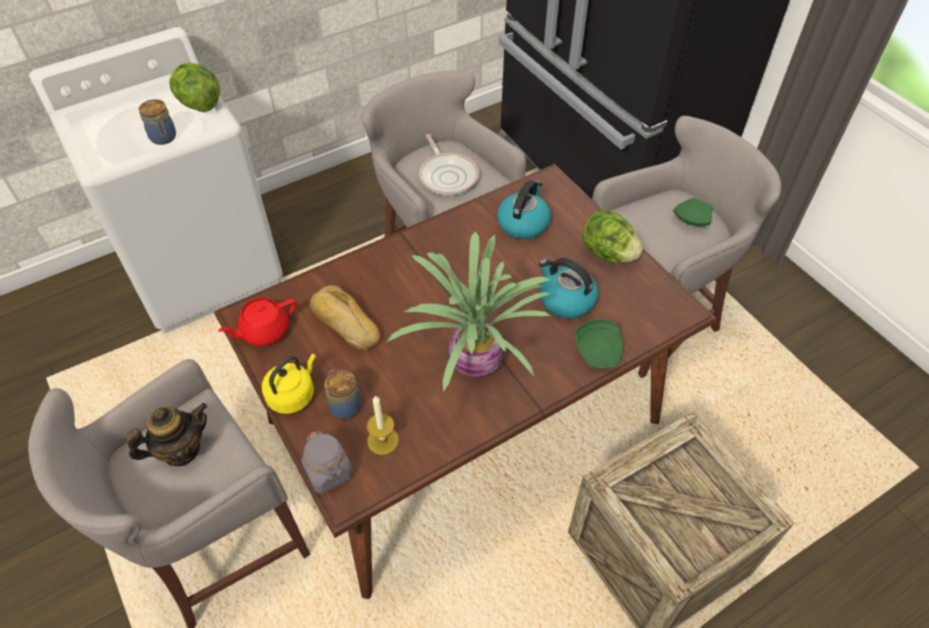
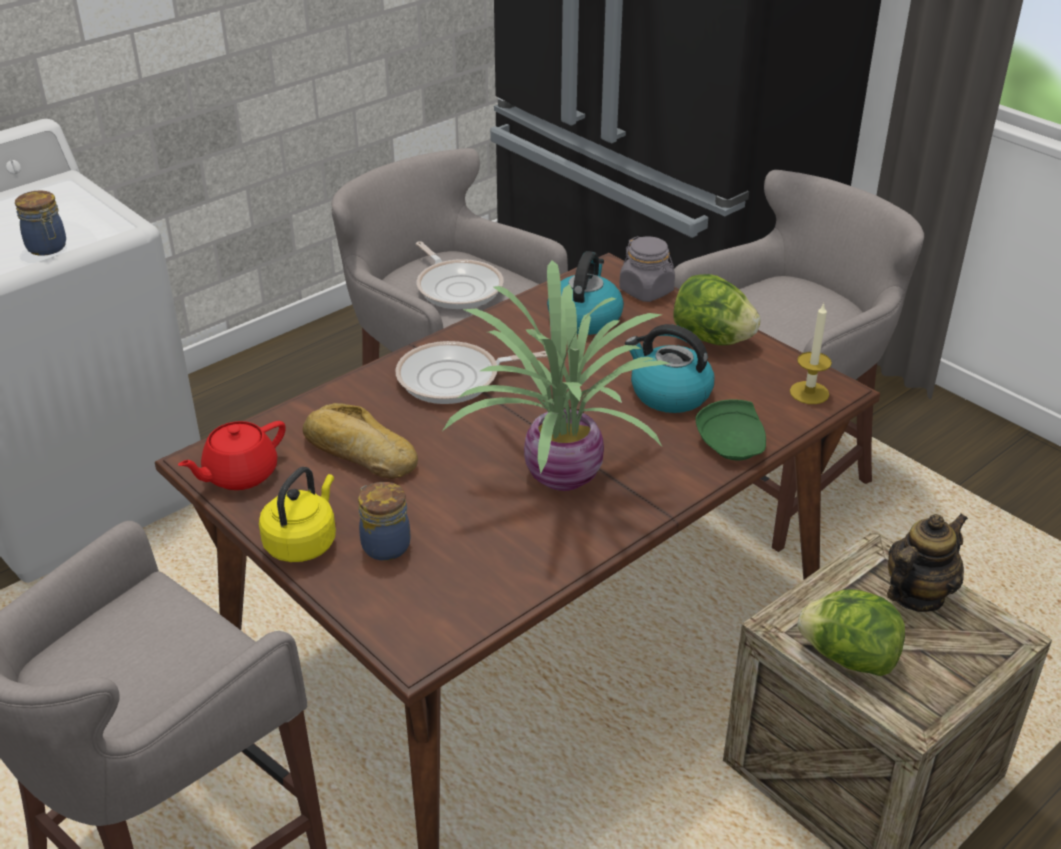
camera: 10 degrees left, 15 degrees down
teapot [125,403,207,466] -> teapot moved to [887,514,968,612]
lettuce [169,62,220,112] -> lettuce moved to [797,589,905,676]
grey jar [301,431,353,494] -> grey jar moved to [619,236,675,302]
candle [367,395,399,455] -> candle moved to [790,303,832,404]
green plate [673,198,713,226] -> none
none -> frying pan [395,341,547,404]

